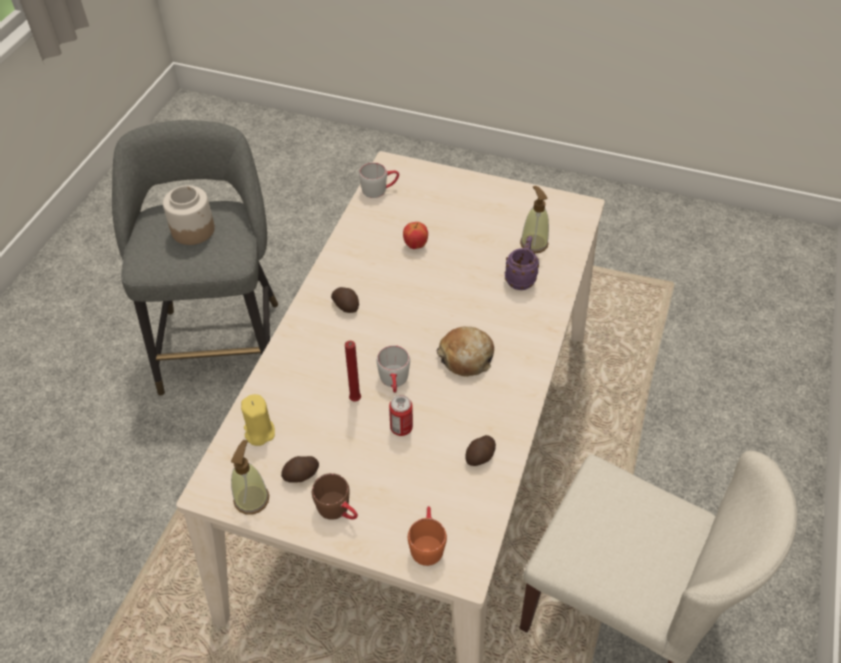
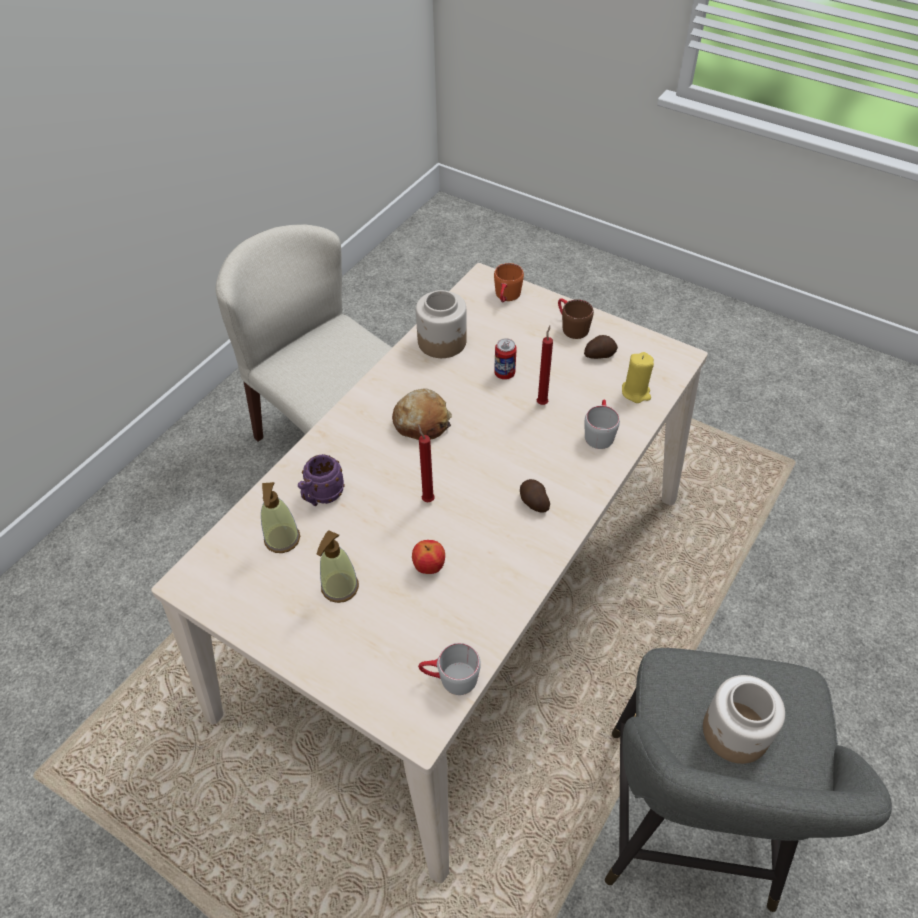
camera: 165 degrees left, 0 degrees up
soap dispenser [231,440,269,515] -> soap dispenser moved to [316,530,359,603]
grey mug [376,345,410,393] -> grey mug moved to [585,399,620,449]
potato [466,435,496,466] -> jar [416,290,467,358]
none -> red candle [418,424,435,503]

